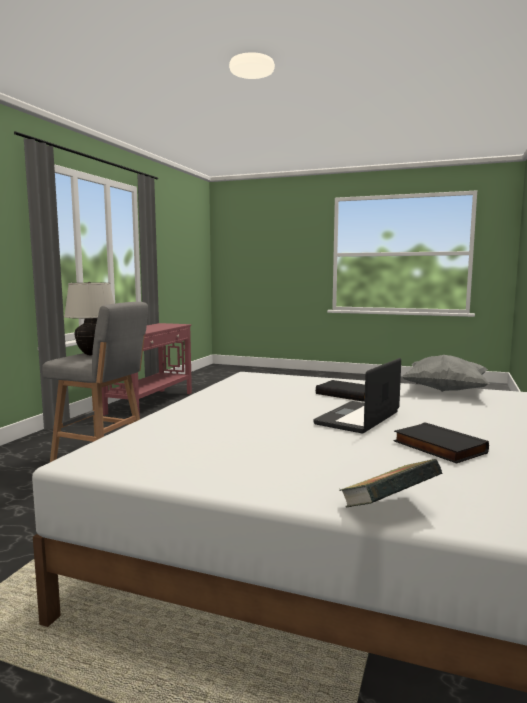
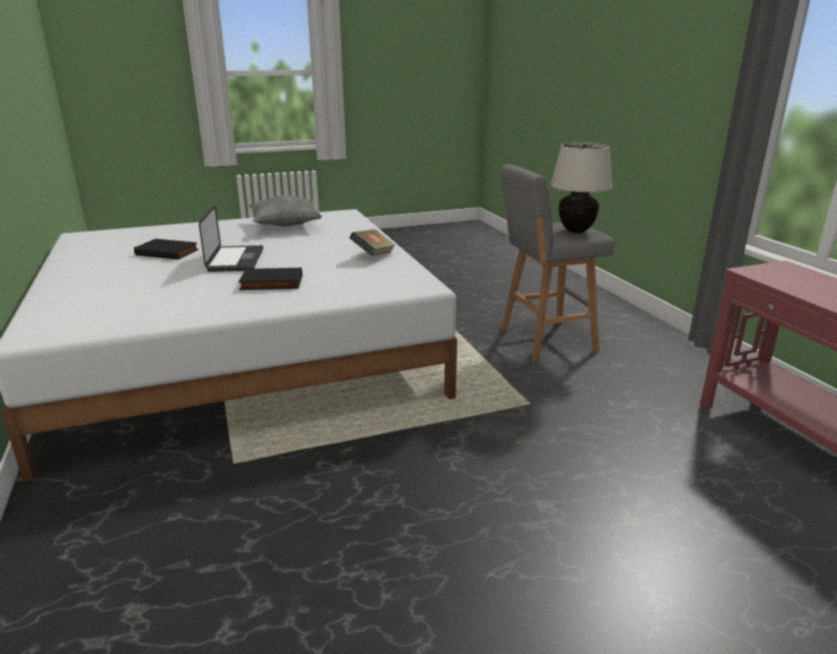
camera: 140 degrees right, 15 degrees up
book [340,459,443,507] -> book moved to [350,229,396,256]
grey pillow [402,355,489,392] -> grey pillow moved to [249,194,322,227]

